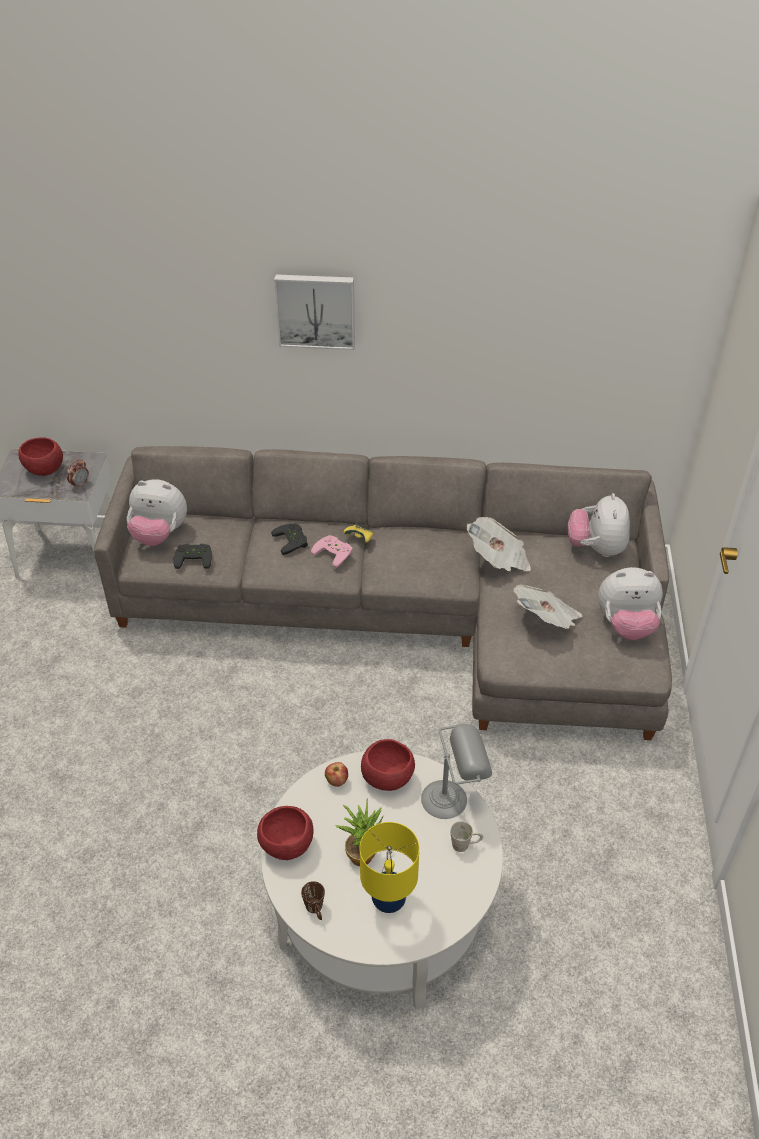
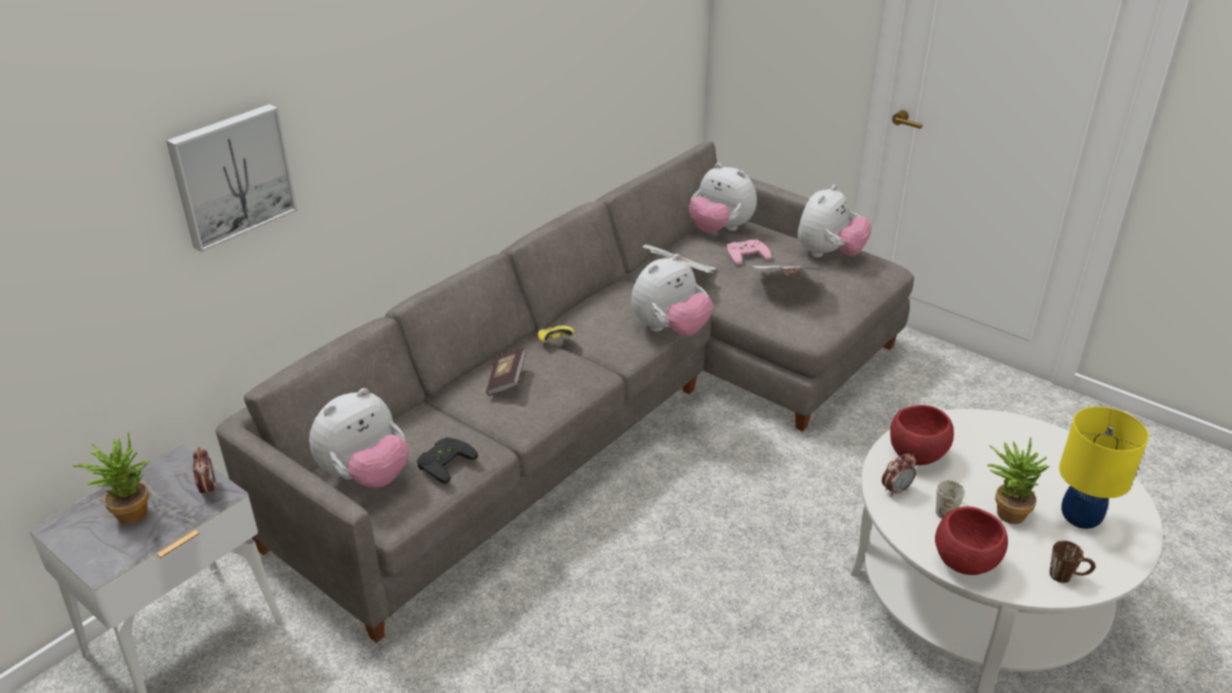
camera: 55 degrees left, 10 degrees down
red bowl [19,437,63,476] -> potted plant [72,432,149,524]
black game controller [271,523,308,555] -> book [486,348,526,396]
picture [274,274,355,350] -> picture moved to [166,104,297,252]
pink game controller [311,535,352,568] -> pink game controller moved to [727,240,771,265]
apple [325,762,348,787] -> alarm clock [882,453,917,497]
grey table lamp [421,724,492,819] -> none
white mug [450,821,483,852] -> white mug moved to [936,480,965,518]
none -> plush toy [631,254,713,336]

